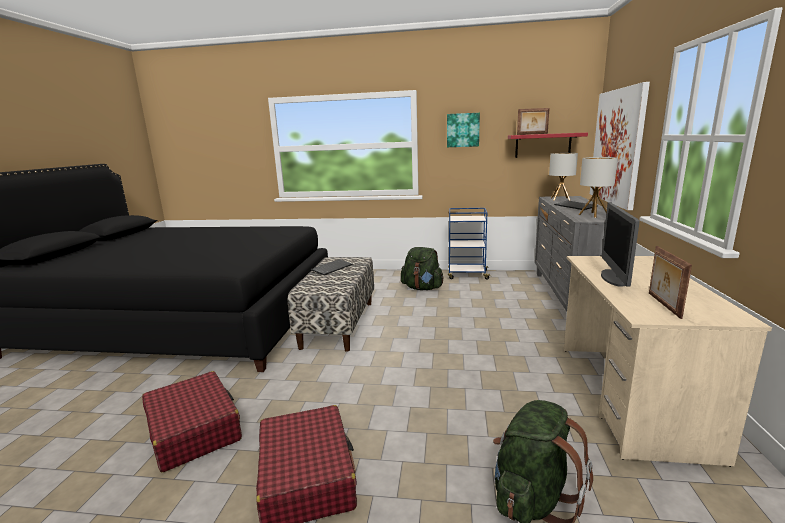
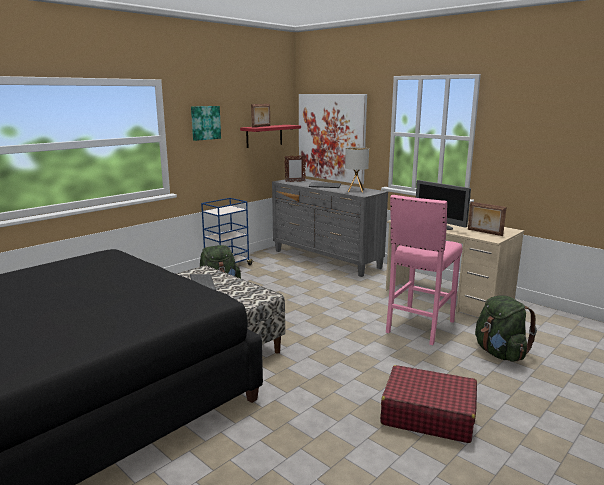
camera: 55 degrees left, 0 degrees up
red suitcase [142,371,242,472] -> none
table lamp [549,153,578,201] -> picture frame [285,155,306,182]
none -> pink stool [386,195,462,345]

